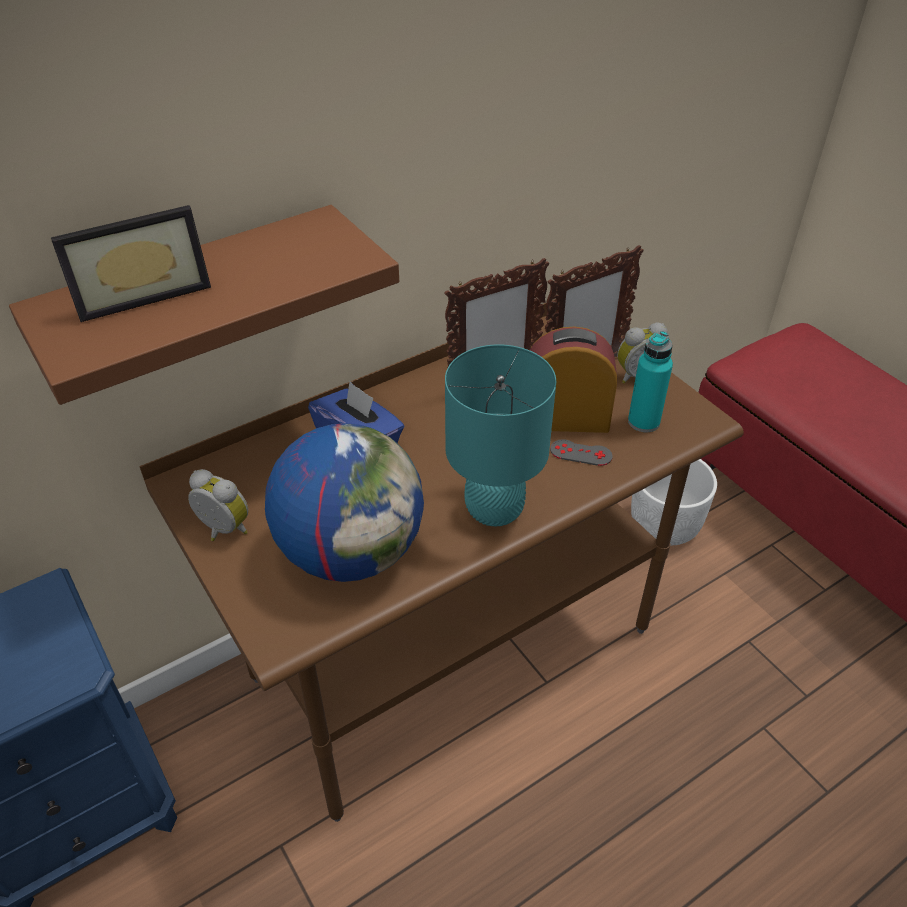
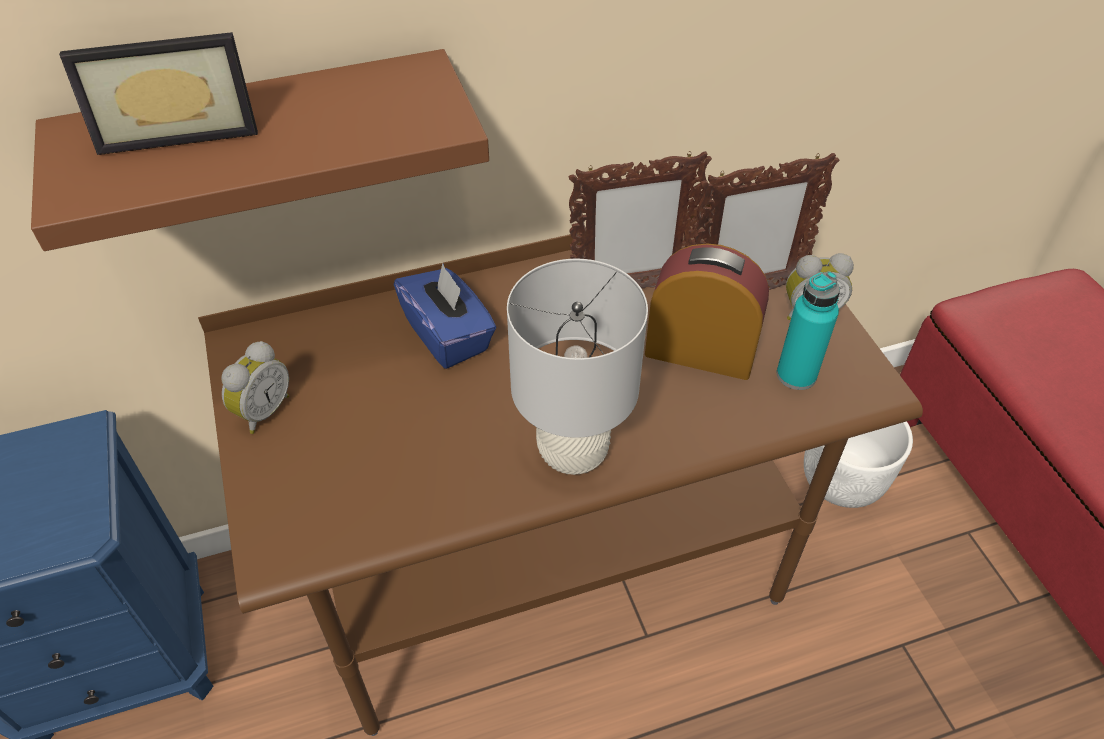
camera: 15 degrees right, 5 degrees up
alarm clock [188,469,249,541] -> alarm clock turned 75 degrees clockwise [221,341,289,434]
globe [265,423,424,582] -> none
turquoise table lamp [445,344,556,527] -> grey table lamp [507,259,648,475]
grey game controller [550,439,613,466] -> none

